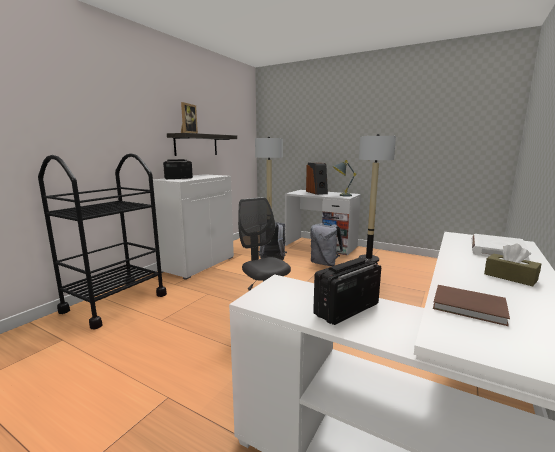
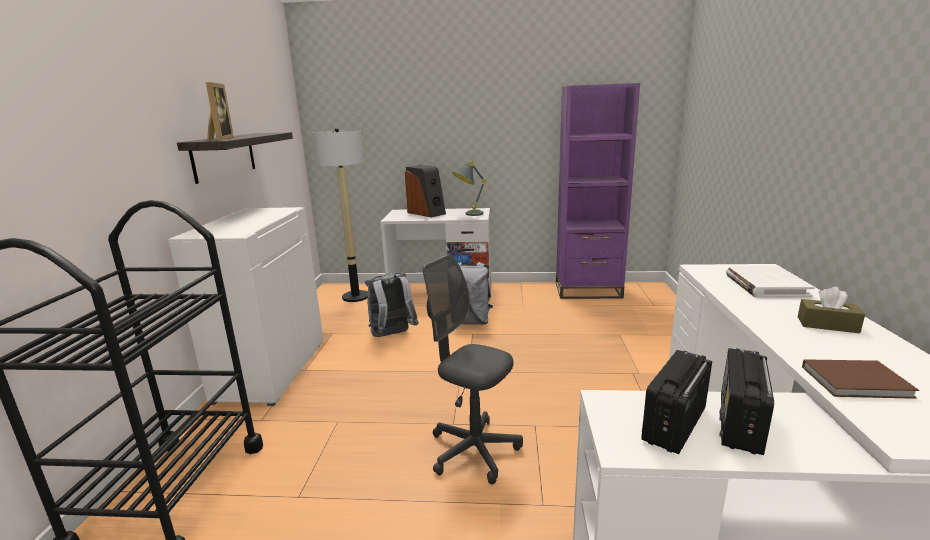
camera: 25 degrees left, 5 degrees up
radio [163,159,193,179] -> radio moved to [641,350,712,454]
floor lamp [359,134,396,262] -> none
none -> purple bookcase [556,83,640,299]

